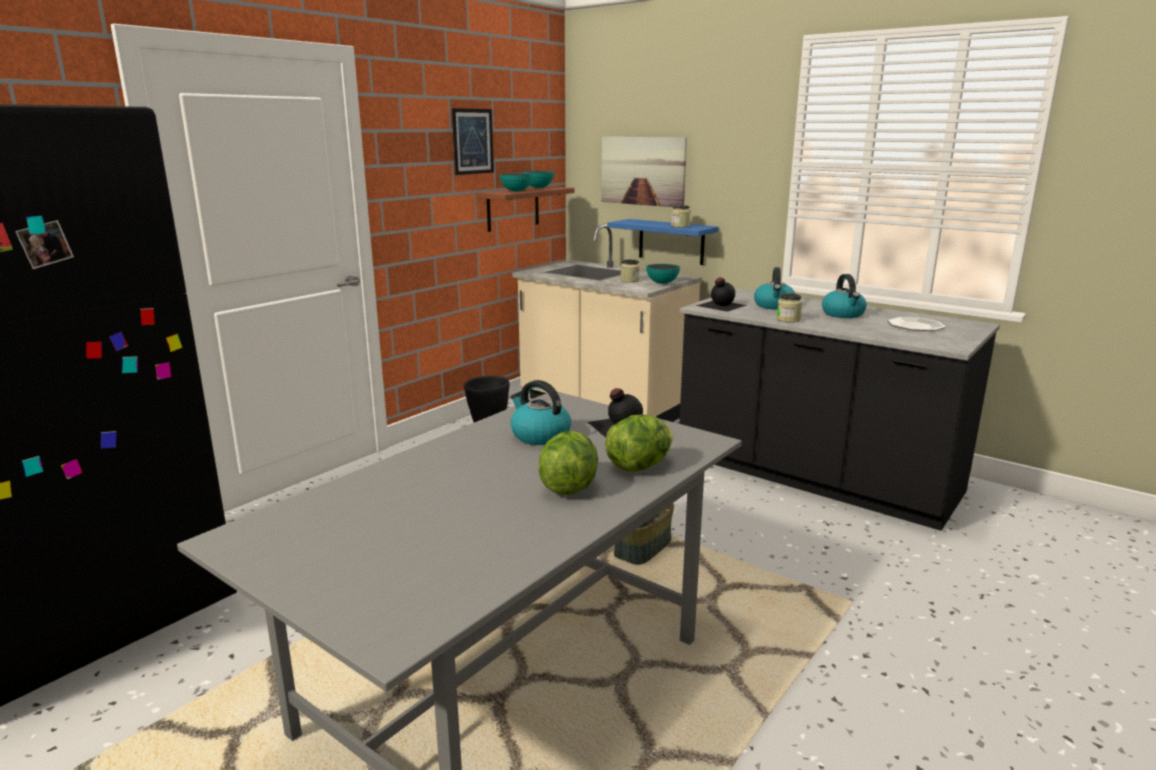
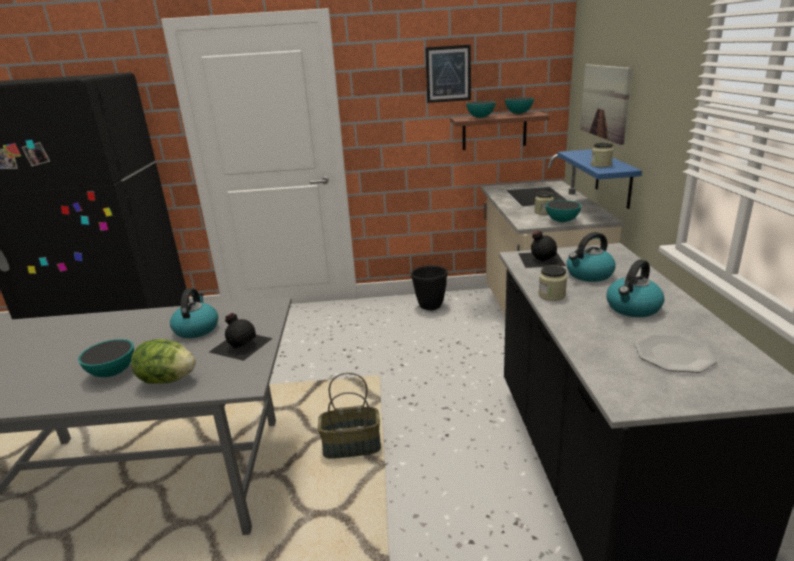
camera: 50 degrees right, 5 degrees up
lettuce [539,431,598,495] -> bowl [78,339,134,377]

